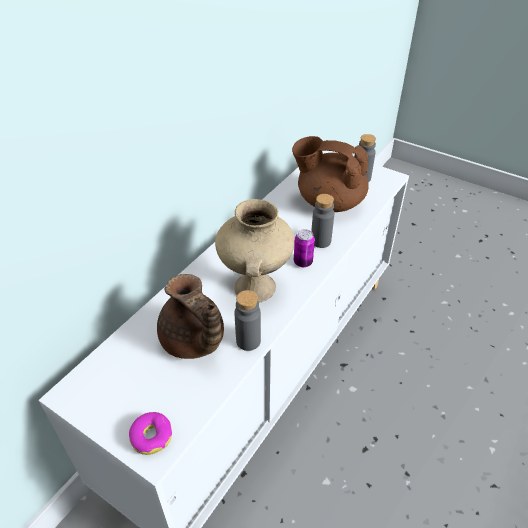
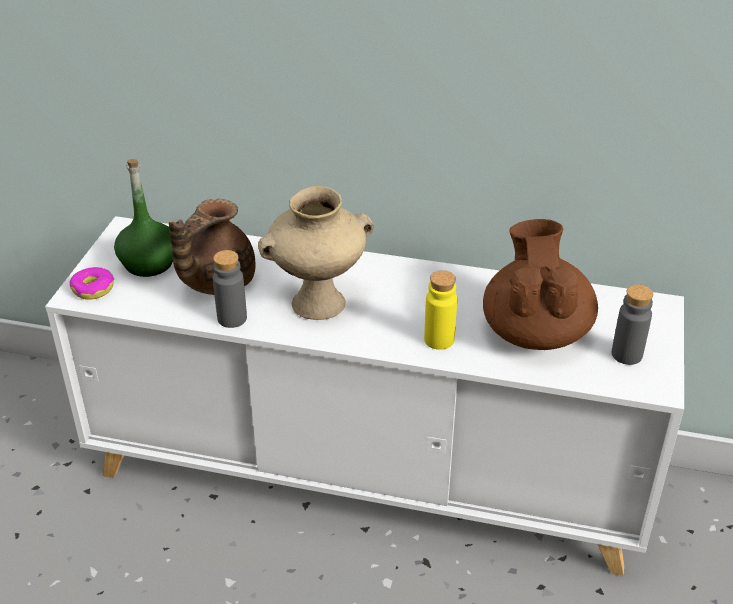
camera: 70 degrees right, 5 degrees down
can [294,229,315,267] -> none
grey bottle [311,194,334,248] -> yellow bottle [424,270,457,350]
none -> green bottle [114,159,173,277]

